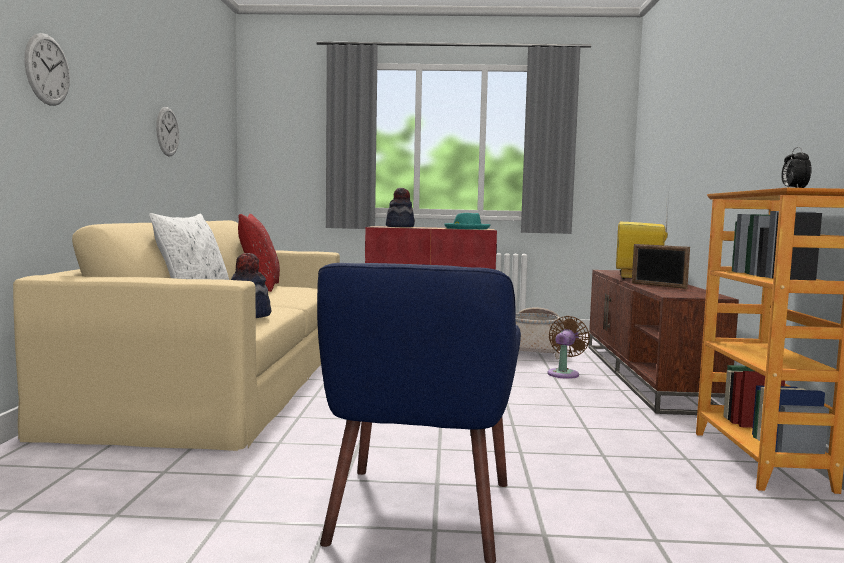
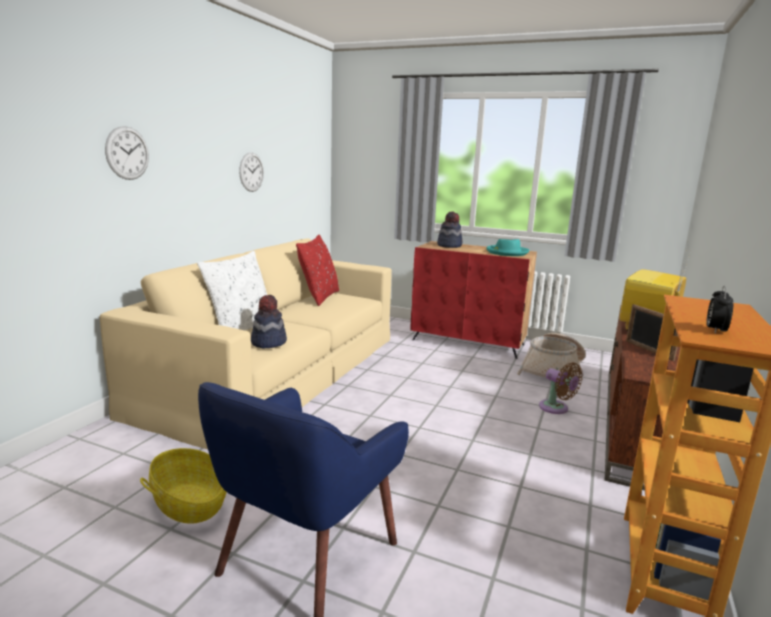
camera: 20 degrees right, 10 degrees up
brown fan [548,316,590,379] -> brown fan turned 90 degrees clockwise [539,362,583,414]
none -> basket [140,448,227,524]

